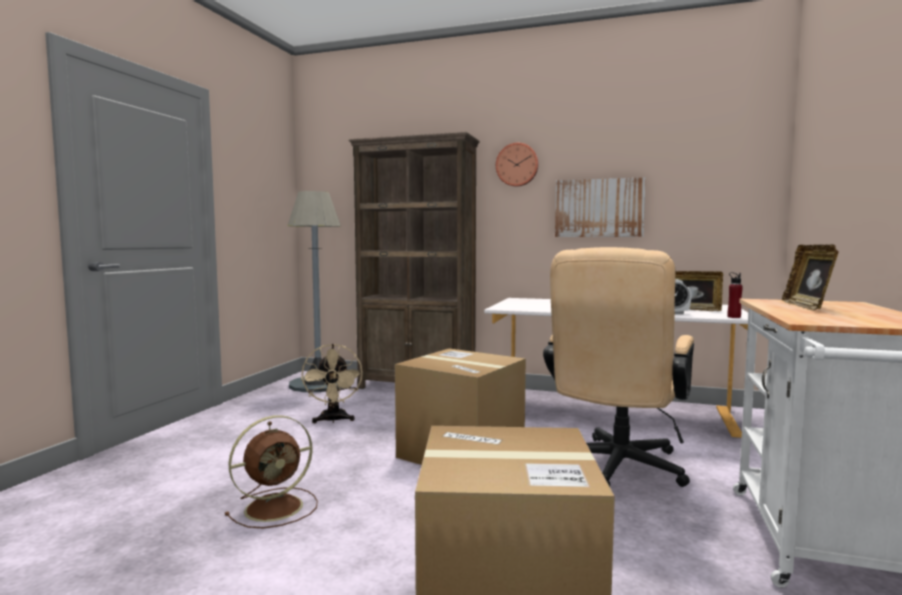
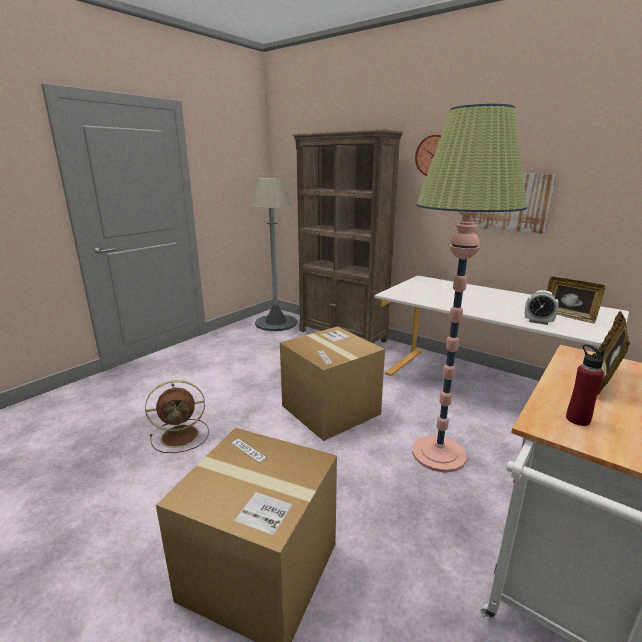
camera: 20 degrees right, 15 degrees up
beige fan [301,344,363,423] -> none
beige office chair [543,247,694,487] -> floor lamp [412,104,527,473]
red bottle [727,272,743,318] -> red bottle moved to [566,344,605,426]

